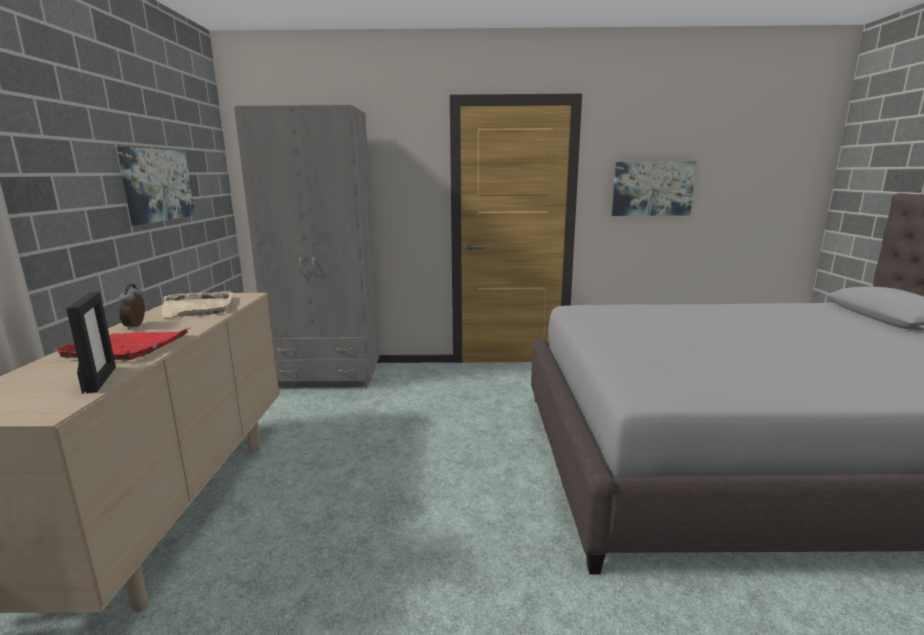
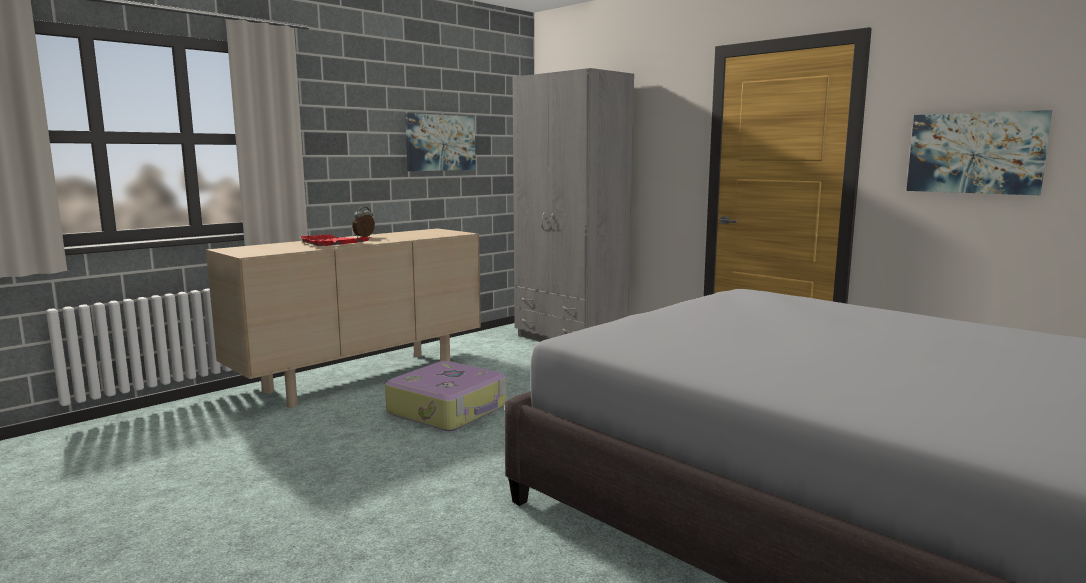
camera: 45 degrees right, 5 degrees down
picture frame [66,292,116,394] -> none
beige tray [162,290,233,317] -> none
none -> suitcase [385,361,506,431]

